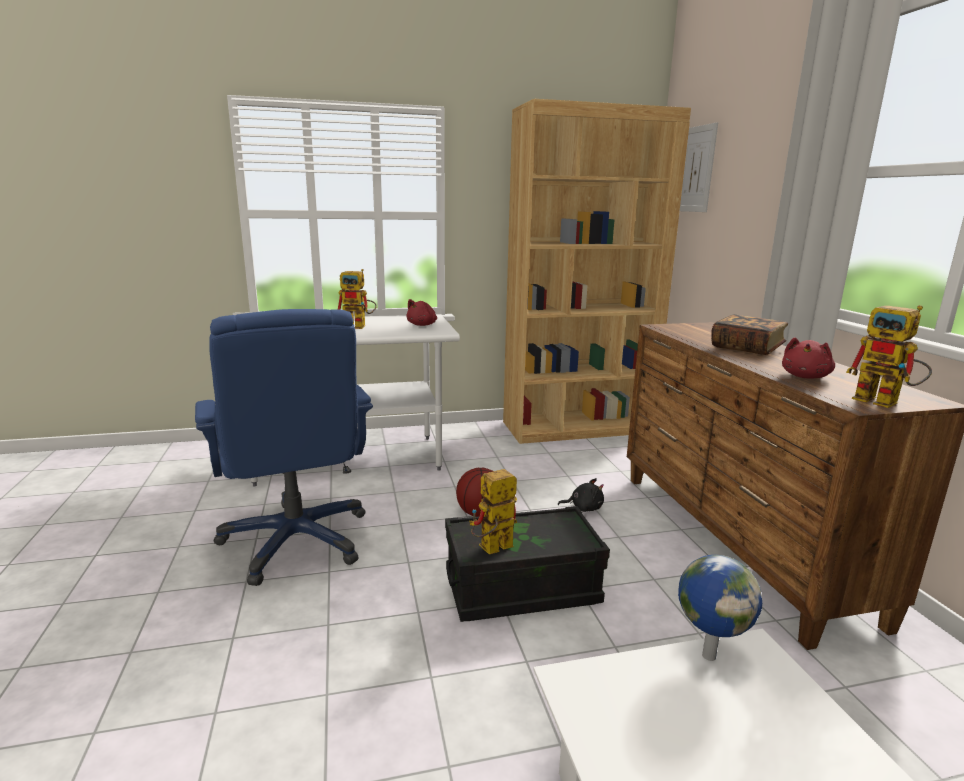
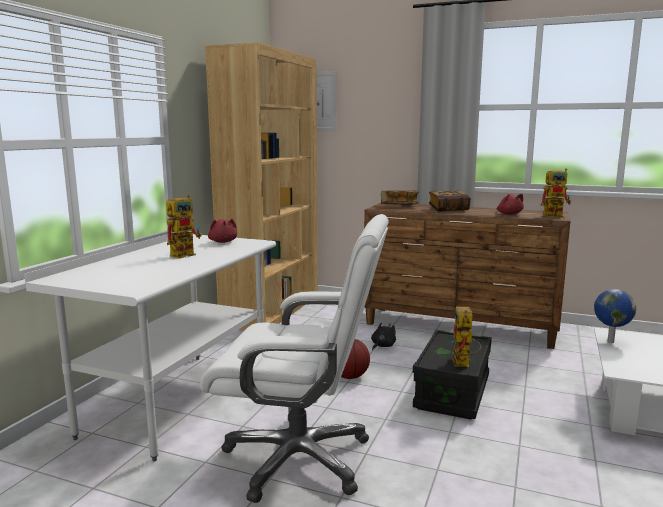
camera: 55 degrees left, 5 degrees down
blue office chair [195,309,373,586] -> white office chair [200,214,389,503]
none -> book [381,190,419,205]

